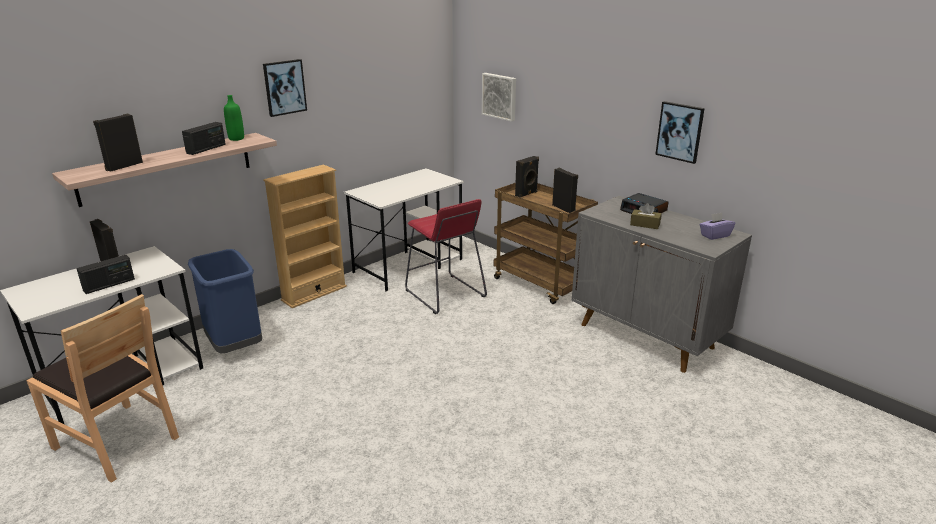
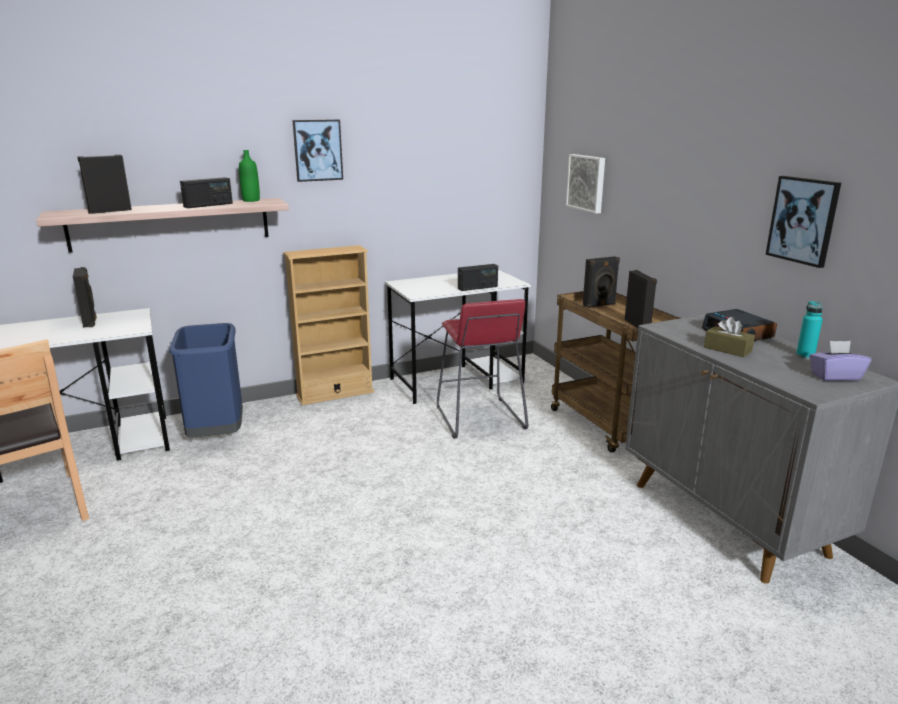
camera: 20 degrees right, 5 degrees down
radio [76,255,135,294] -> radio moved to [458,264,498,291]
none -> turquoise bottle [796,301,823,359]

